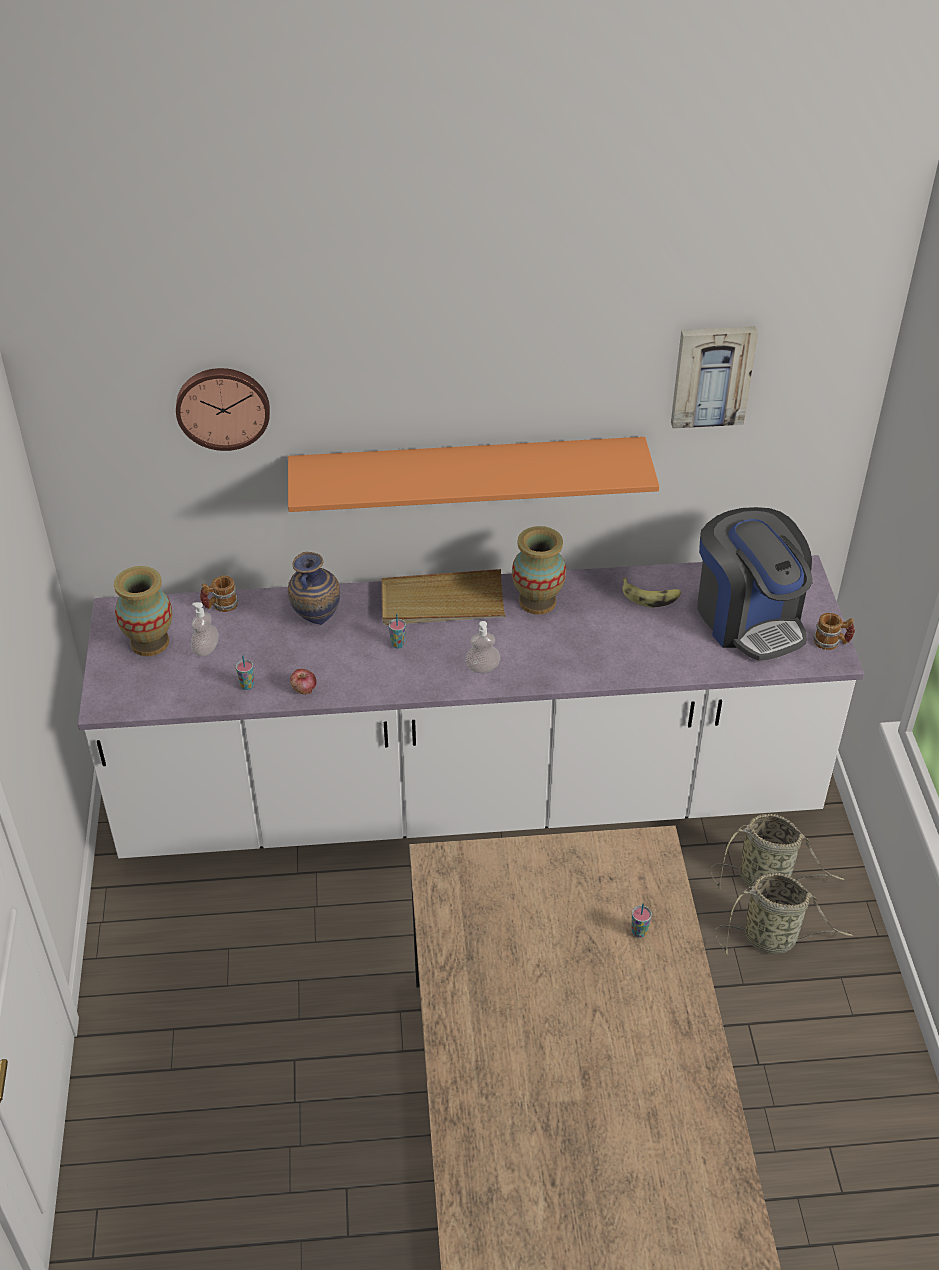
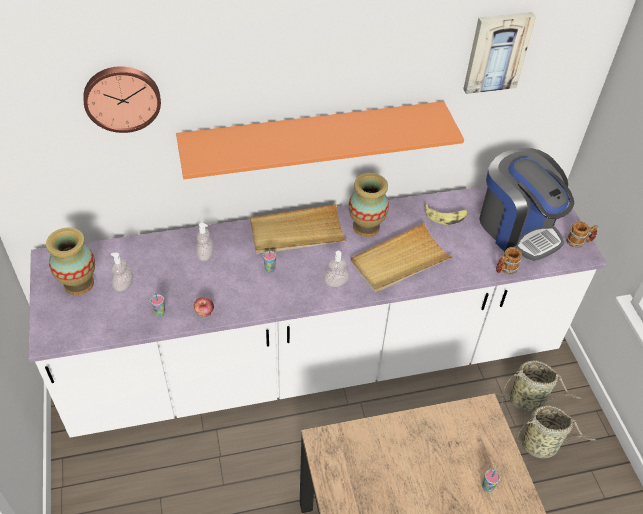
camera: 10 degrees left, 5 degrees up
mug [200,575,238,612] -> mug moved to [496,247,522,274]
vase [288,552,340,625] -> soap dispenser [196,223,214,261]
none -> beige tray [351,223,454,293]

